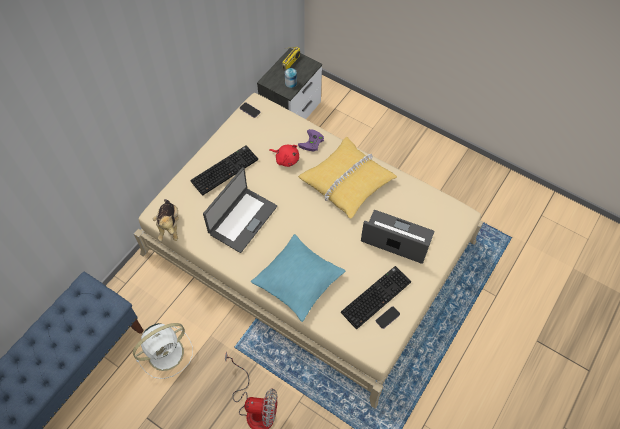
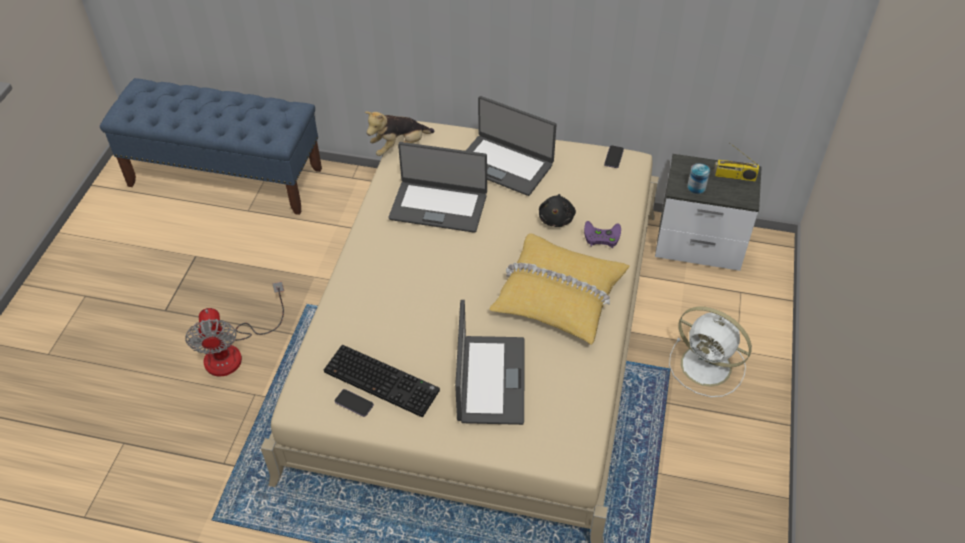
camera: 70 degrees right, 10 degrees down
white fan [133,323,193,379] -> white fan moved to [669,307,752,397]
keyboard [190,145,258,196] -> laptop [466,96,556,196]
turquoise pillow [251,234,345,322] -> none
red plush toy [269,145,299,167] -> black plush toy [539,194,576,227]

